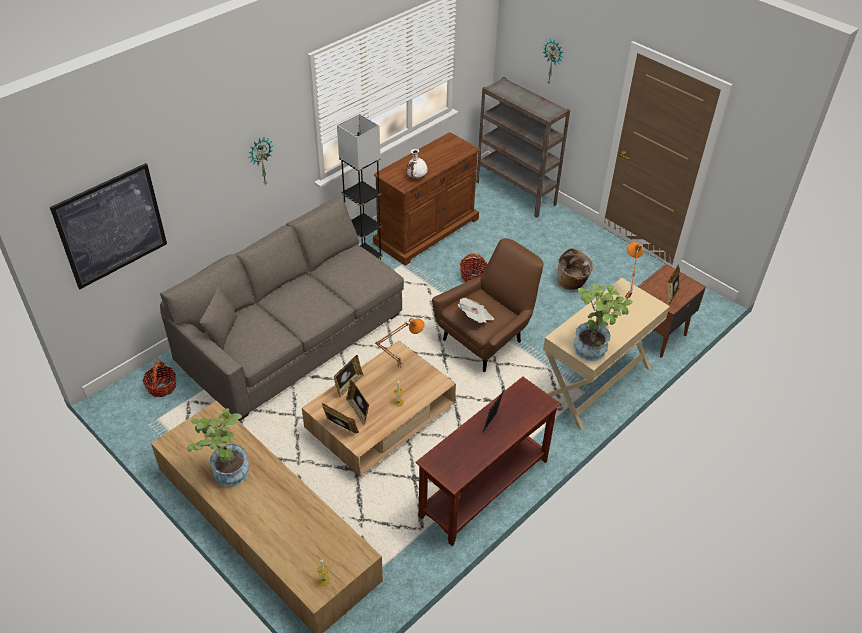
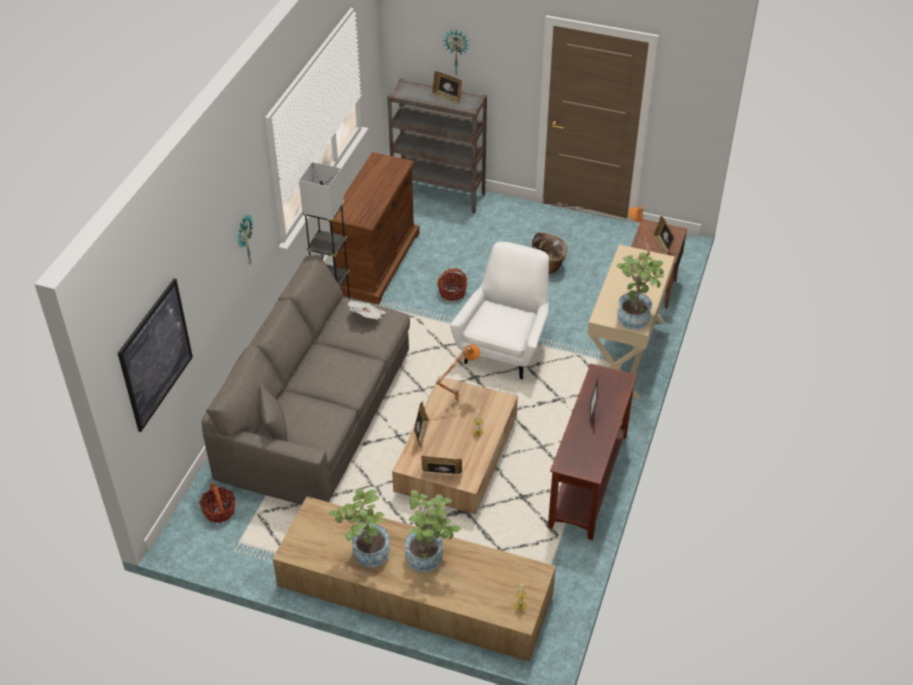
camera: 25 degrees left, 0 degrees up
picture frame [346,380,369,426] -> picture frame moved to [432,71,462,104]
white vase [407,149,428,178] -> none
brown armchair [432,238,544,372] -> white armchair [450,242,549,379]
newspaper [458,298,494,323] -> newspaper moved to [348,301,386,320]
none -> potted plant [405,490,461,572]

